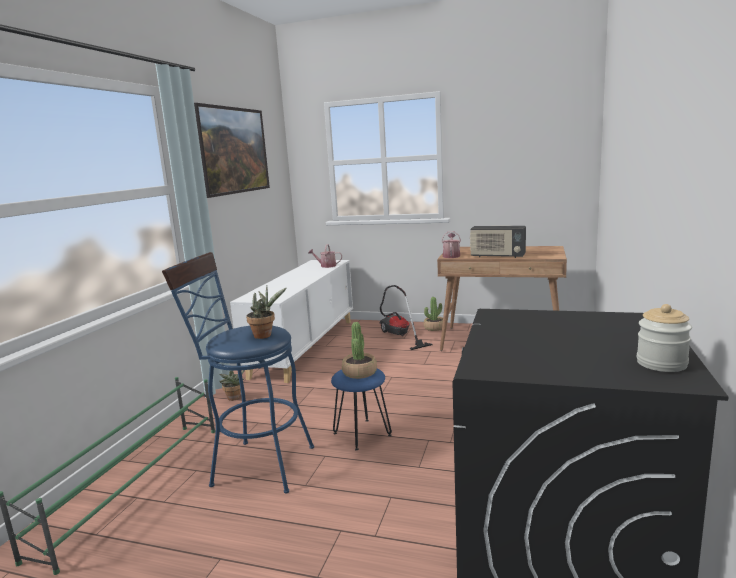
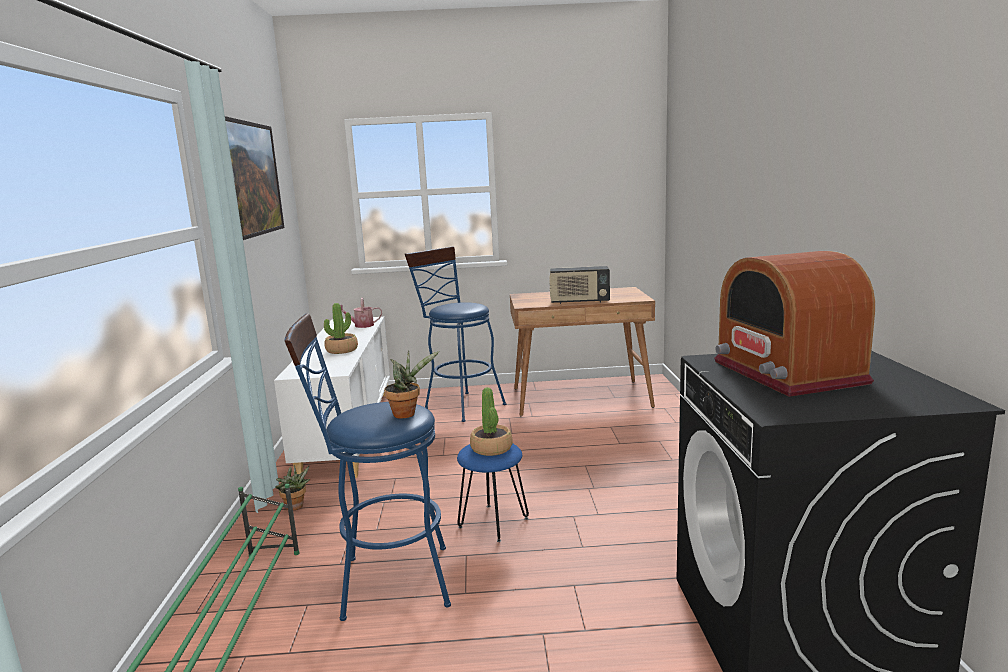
camera: 20 degrees left, 0 degrees up
vacuum cleaner [380,285,433,350] -> blue stool [405,246,506,422]
potted plant [424,297,443,331] -> potted plant moved to [324,303,358,354]
watering can [441,231,461,258] -> none
jar [637,304,692,372] -> none
none -> radio [714,251,875,397]

